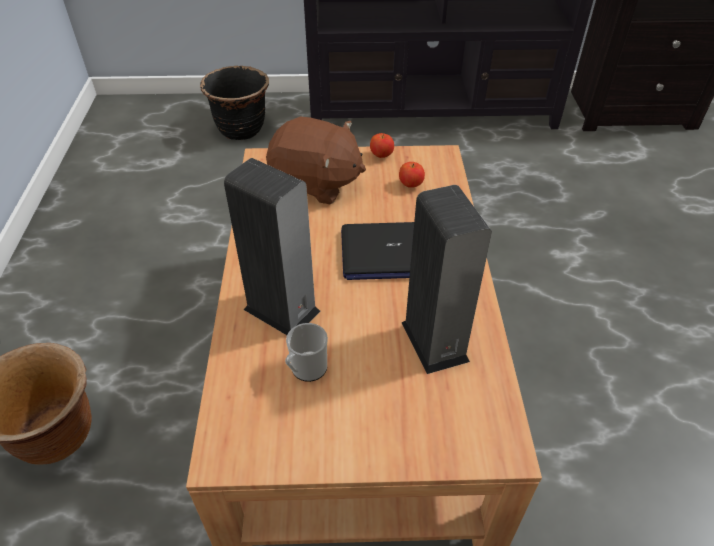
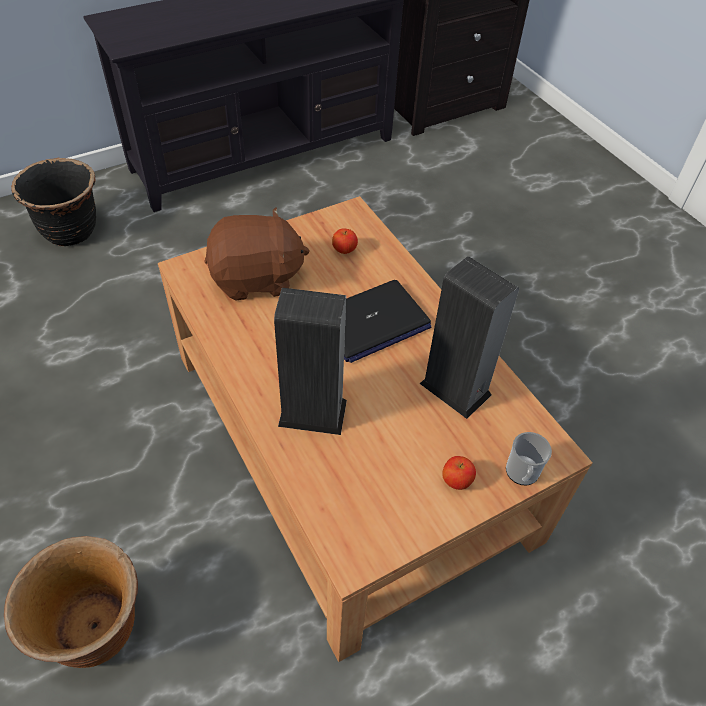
camera: 30 degrees left, 5 degrees up
mug [285,323,328,382] -> mug moved to [506,432,552,486]
apple [370,133,394,158] -> apple moved to [442,456,476,490]

